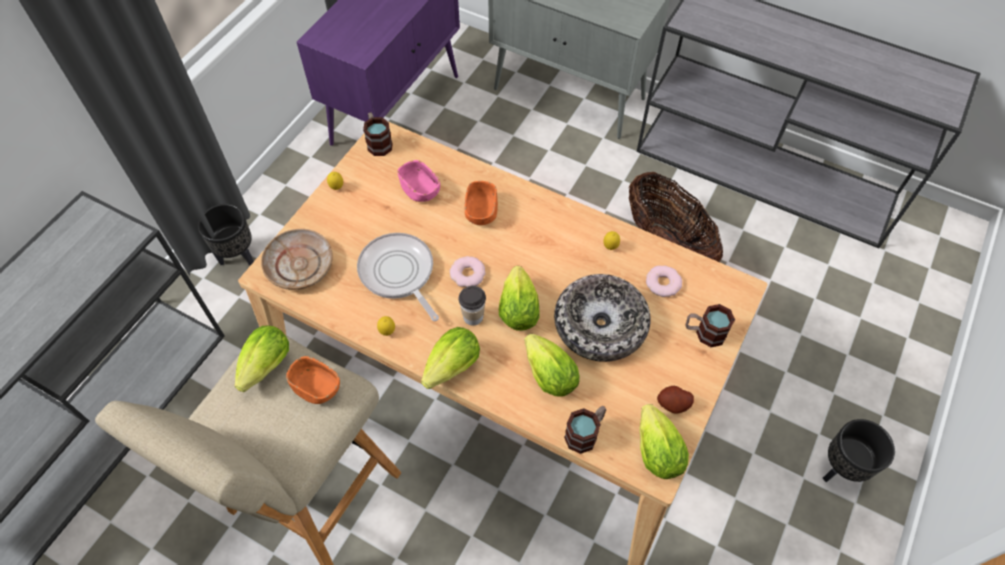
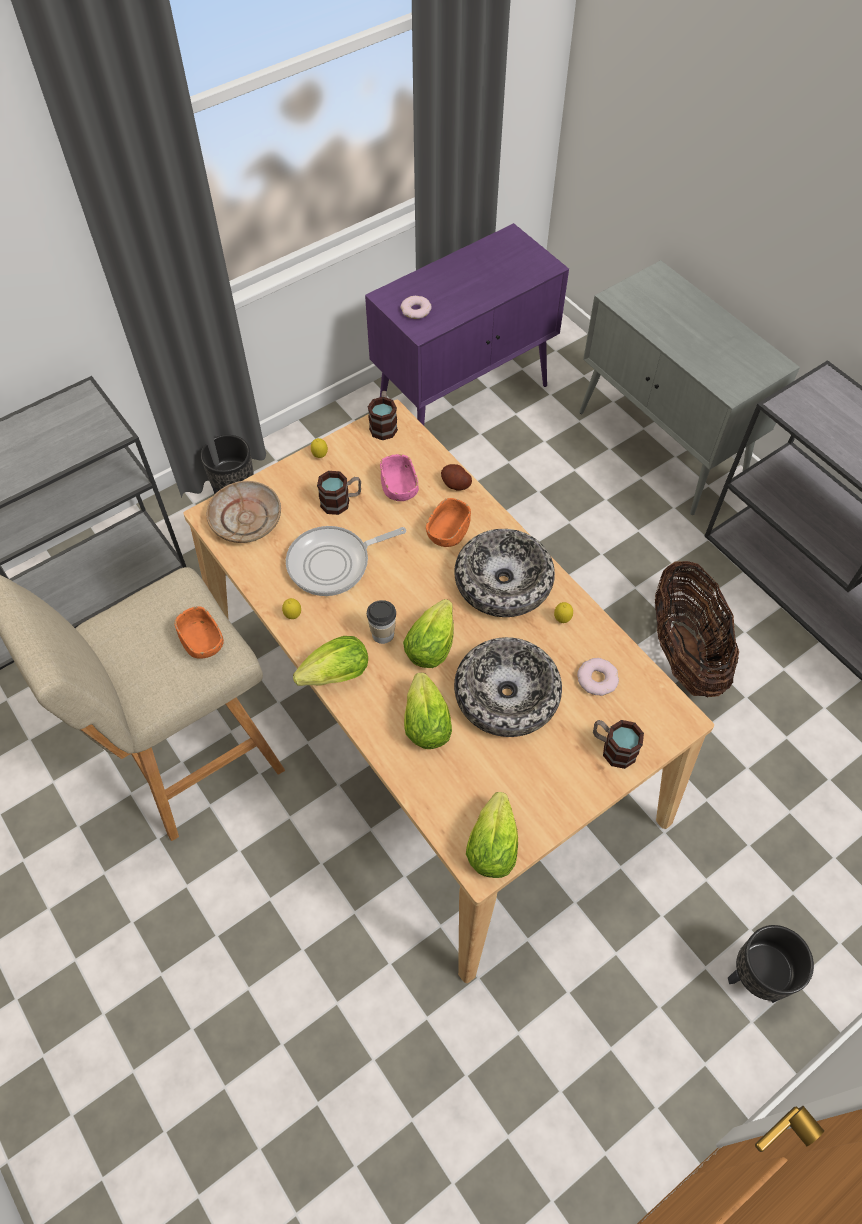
camera: 25 degrees right, 0 degrees up
lettuce [235,326,289,392] -> none
frying pan [357,233,439,321] -> frying pan turned 105 degrees counterclockwise [286,526,406,596]
donut [450,256,485,287] -> donut moved to [401,296,431,319]
mug [564,406,606,454] -> mug moved to [317,471,361,515]
potato [657,386,694,414] -> potato moved to [441,464,472,491]
none -> bowl [454,529,555,617]

